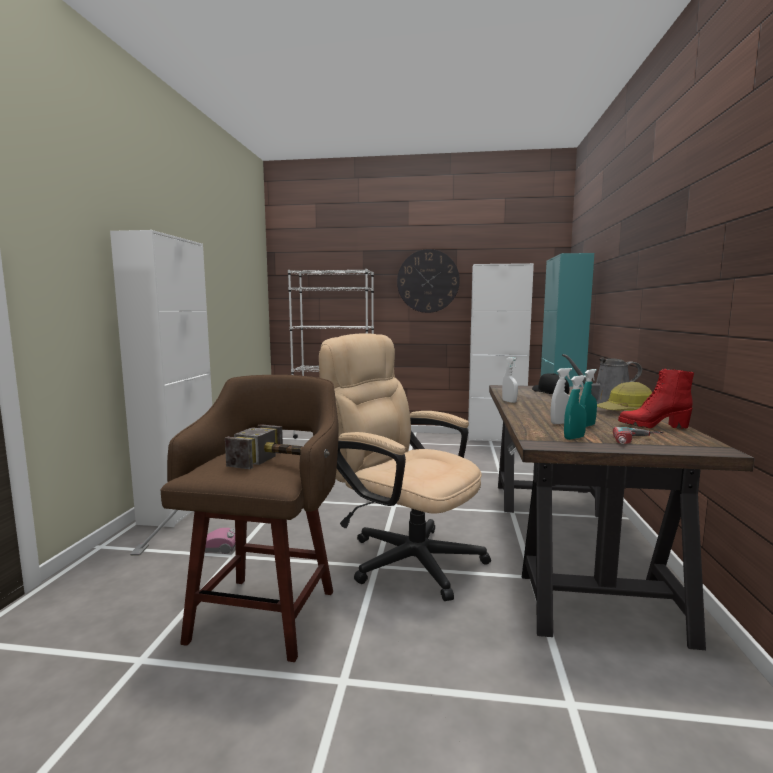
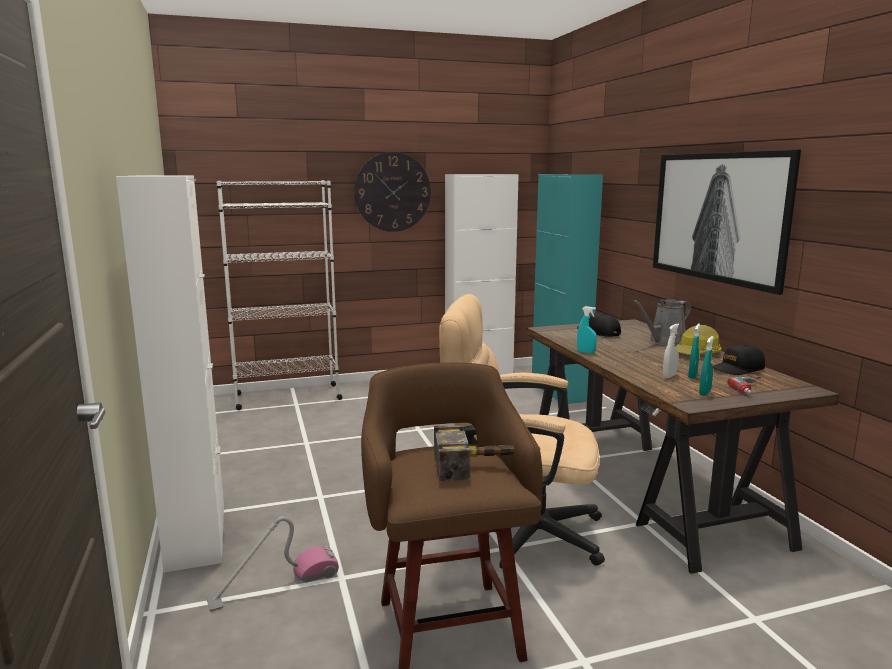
camera: 25 degrees left, 5 degrees up
white spray bottle [502,357,518,403] -> turquoise spray bottle [577,306,597,353]
red boot [618,369,694,429] -> black cap [713,344,765,375]
none -> picture [653,149,801,295]

